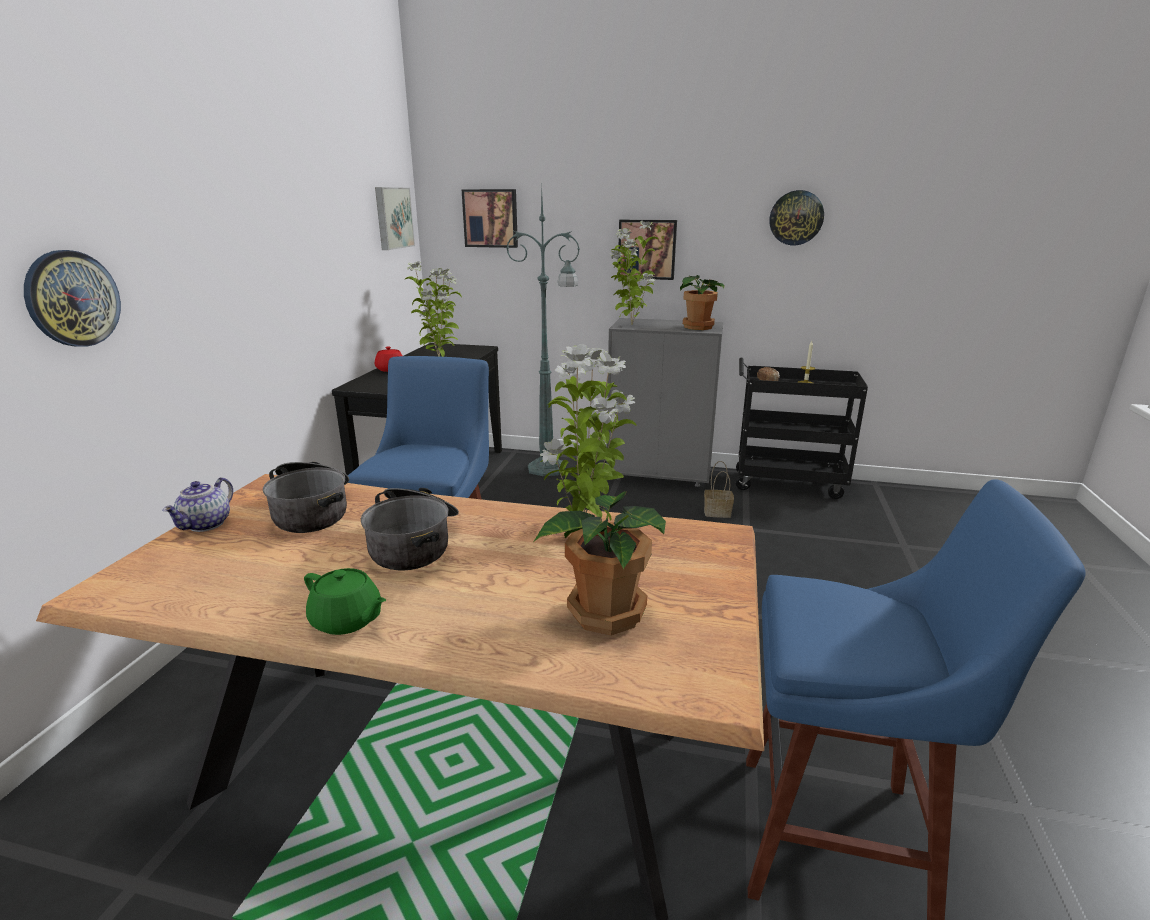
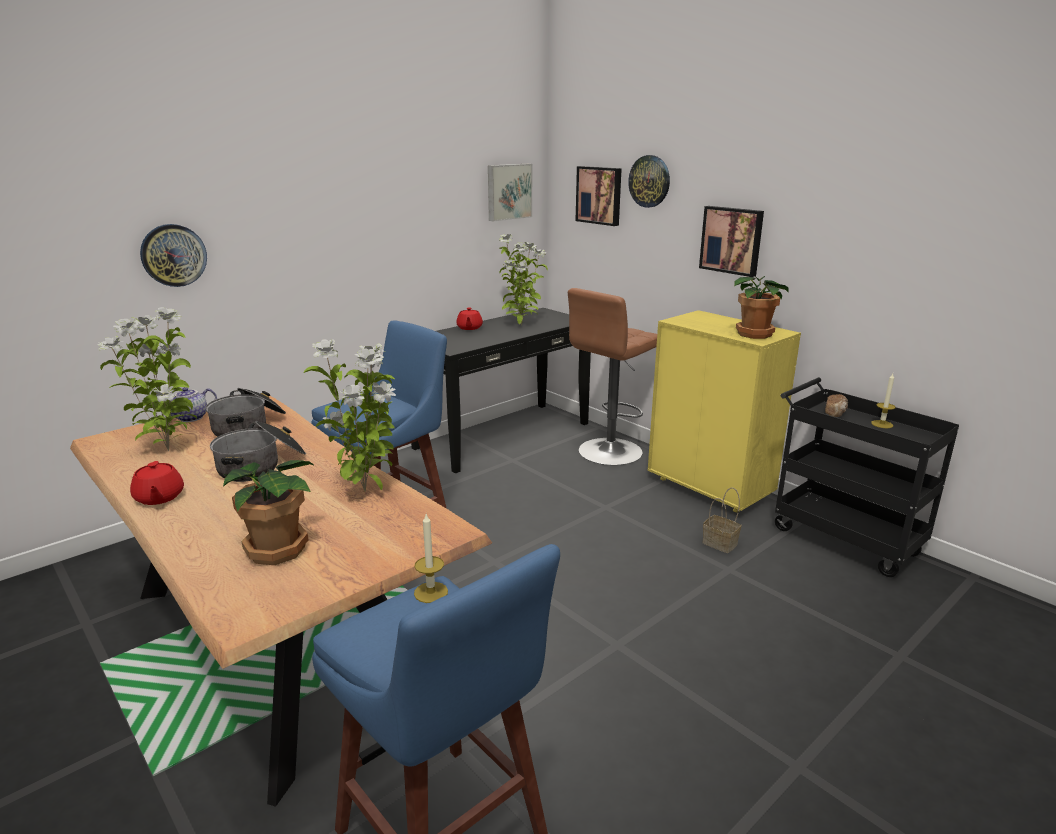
camera: 35 degrees right, 0 degrees up
green teapot [304,568,386,635] -> red teapot [130,461,184,505]
green floor lamp [506,189,580,476] -> brown stool [568,288,657,465]
grey cabinet [606,318,723,487] -> yellow cabinet [648,310,801,512]
potted plant [610,220,658,325] -> potted plant moved to [97,307,197,451]
wall clock [769,190,824,245] -> wall clock moved to [628,155,670,208]
none -> candle [414,514,448,603]

